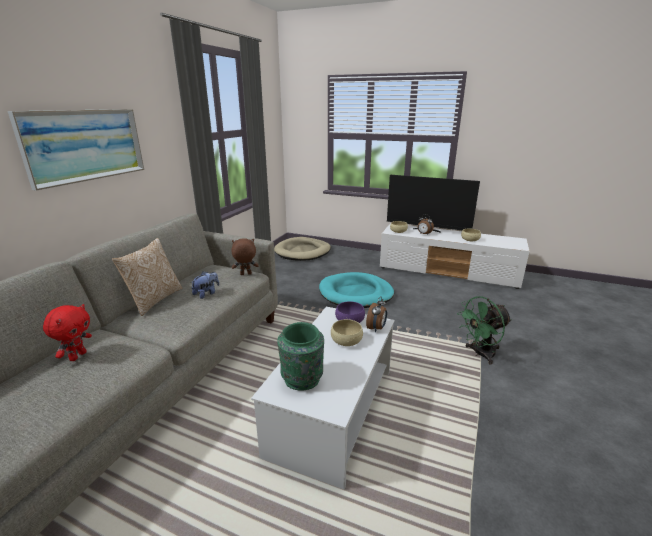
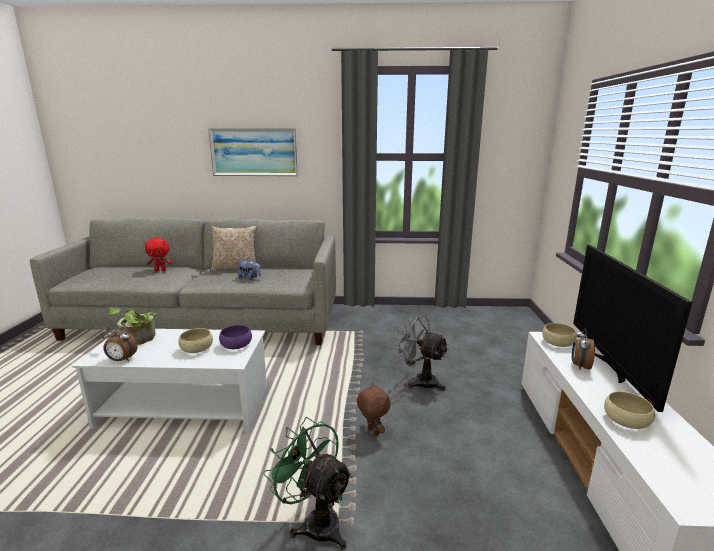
camera: 70 degrees right, 5 degrees down
brown plush toy [231,238,259,275] -> brown plush toy moved to [356,383,391,436]
beige dog bed [274,237,331,261] -> none
green vase [277,322,324,391] -> potted plant [108,307,158,345]
turquoise dog bed [319,272,394,308] -> grey fan [394,313,449,391]
alarm clock [366,296,387,332] -> alarm clock moved to [102,325,138,361]

